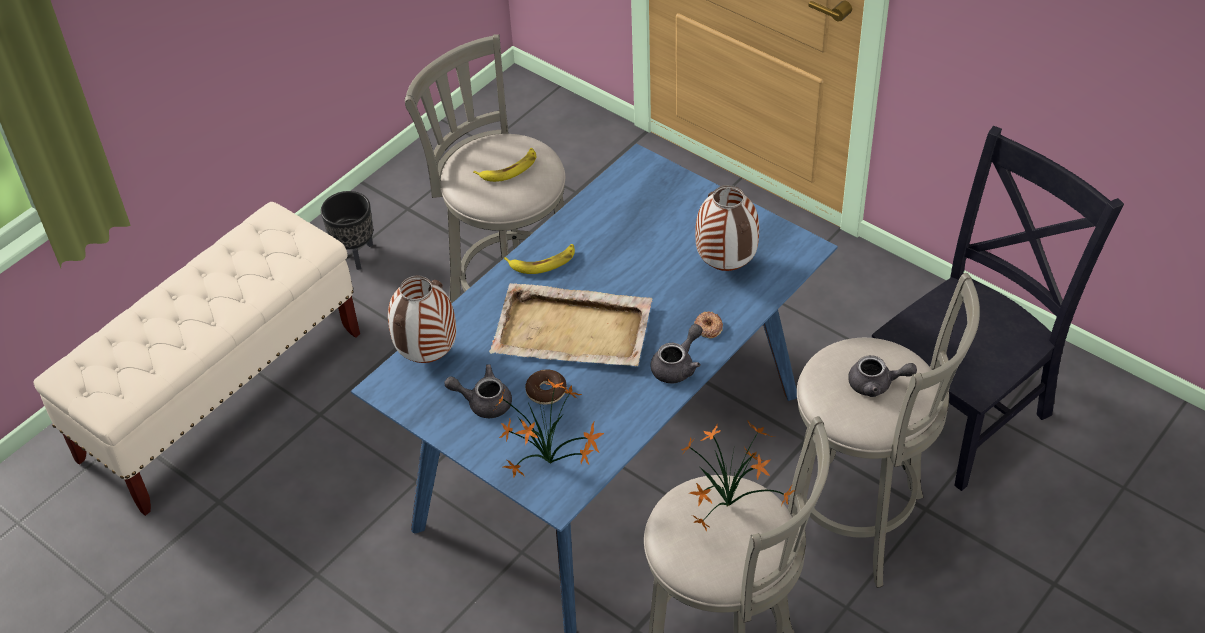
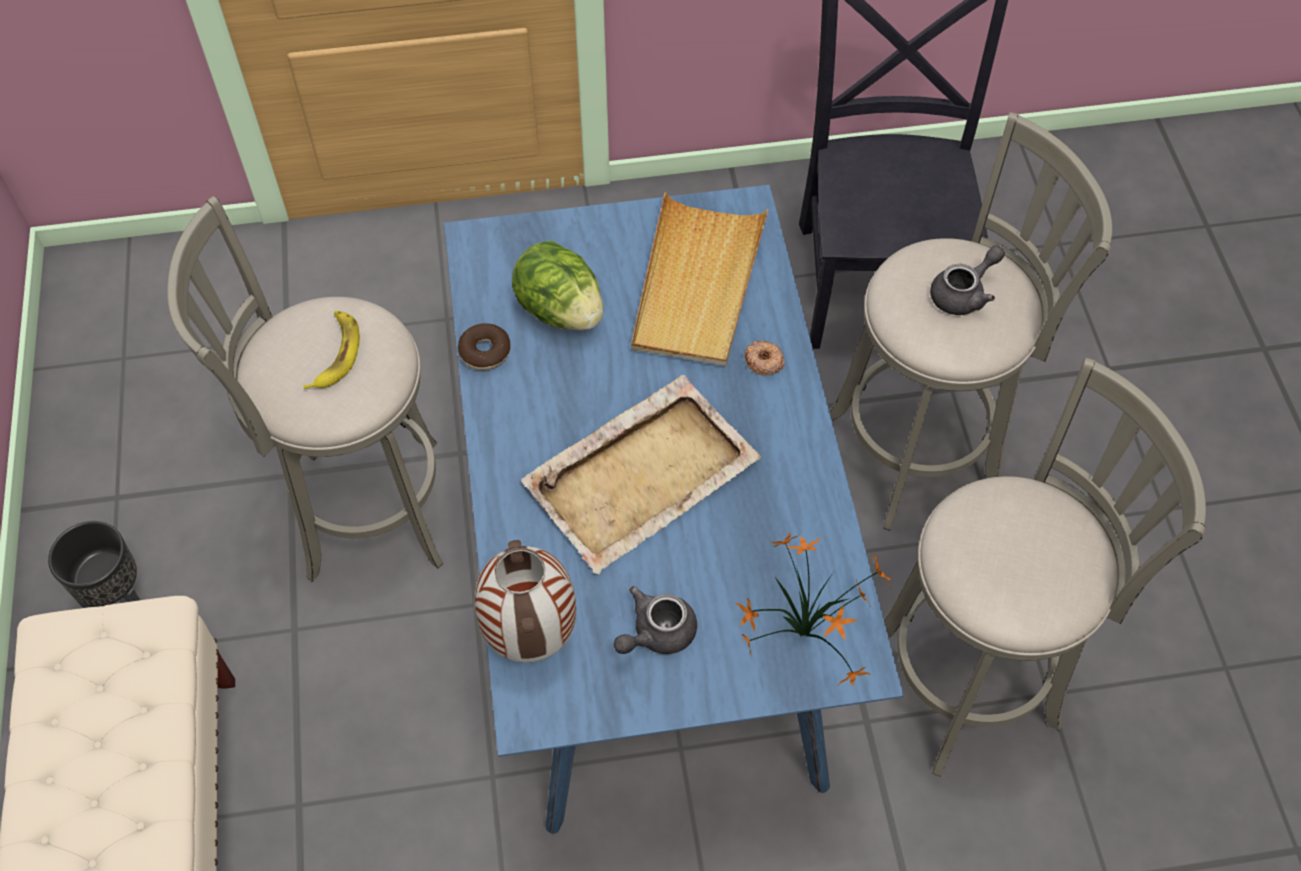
camera: 50 degrees left, 10 degrees up
banana [504,244,575,274] -> none
donut [525,369,567,405] -> donut moved to [458,323,511,370]
grey teapot [651,324,703,383] -> none
potted plant [681,420,796,532] -> none
vase [695,185,759,271] -> beige tray [631,192,769,366]
none -> lettuce [512,241,603,330]

